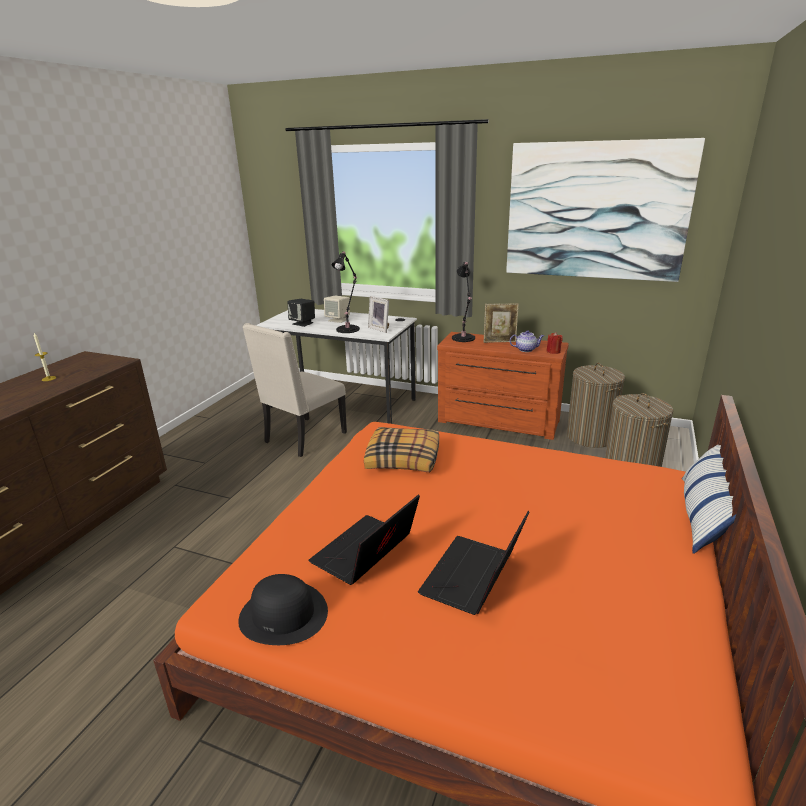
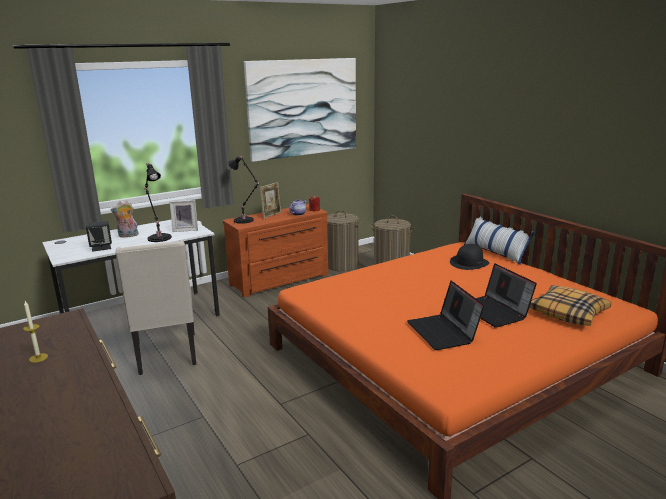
camera: 55 degrees left, 5 degrees down
black hat [238,574,328,645] -> black hat moved to [450,244,489,270]
beige speaker [324,296,350,323] -> plush toy [111,199,139,238]
pillow [364,427,439,472] -> pillow moved to [529,285,611,326]

